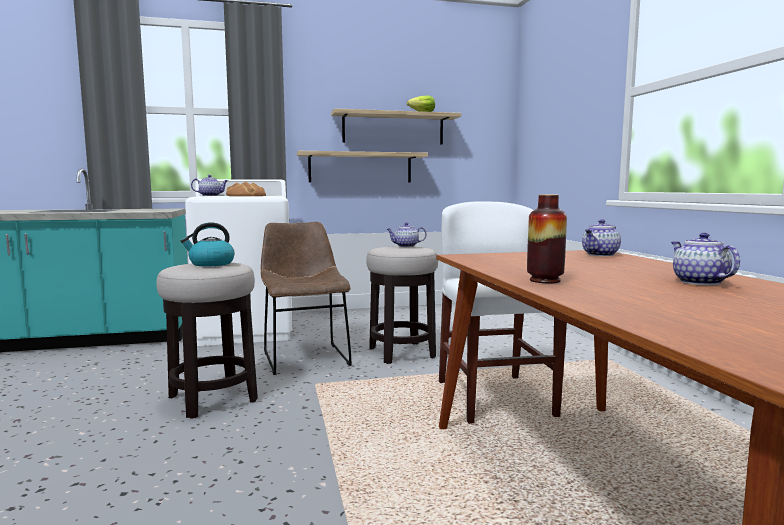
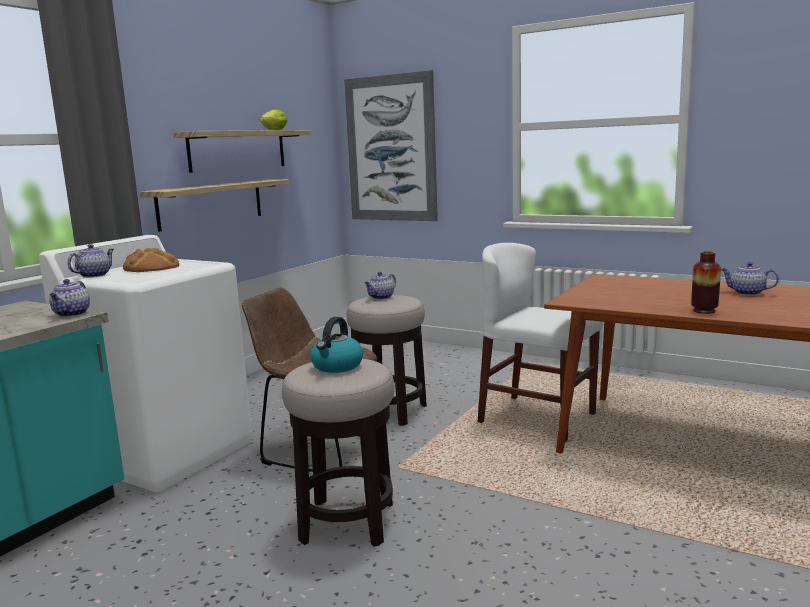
camera: 45 degrees left, 5 degrees up
teapot [582,219,621,256] -> teapot moved to [49,279,90,317]
none -> picture [344,70,438,221]

